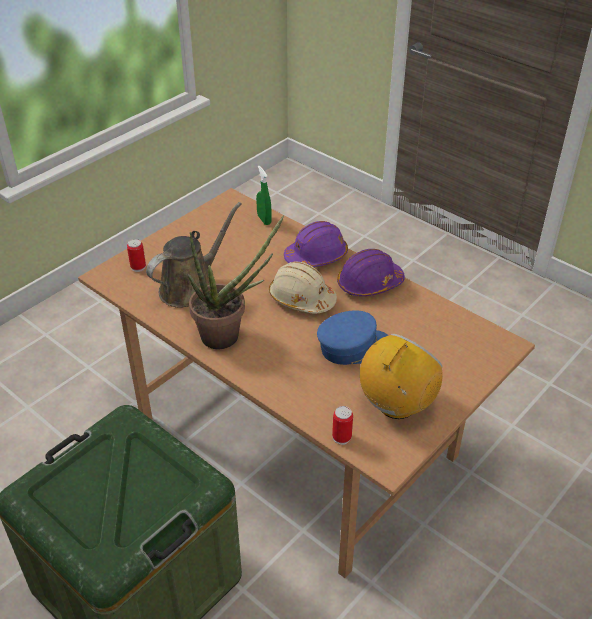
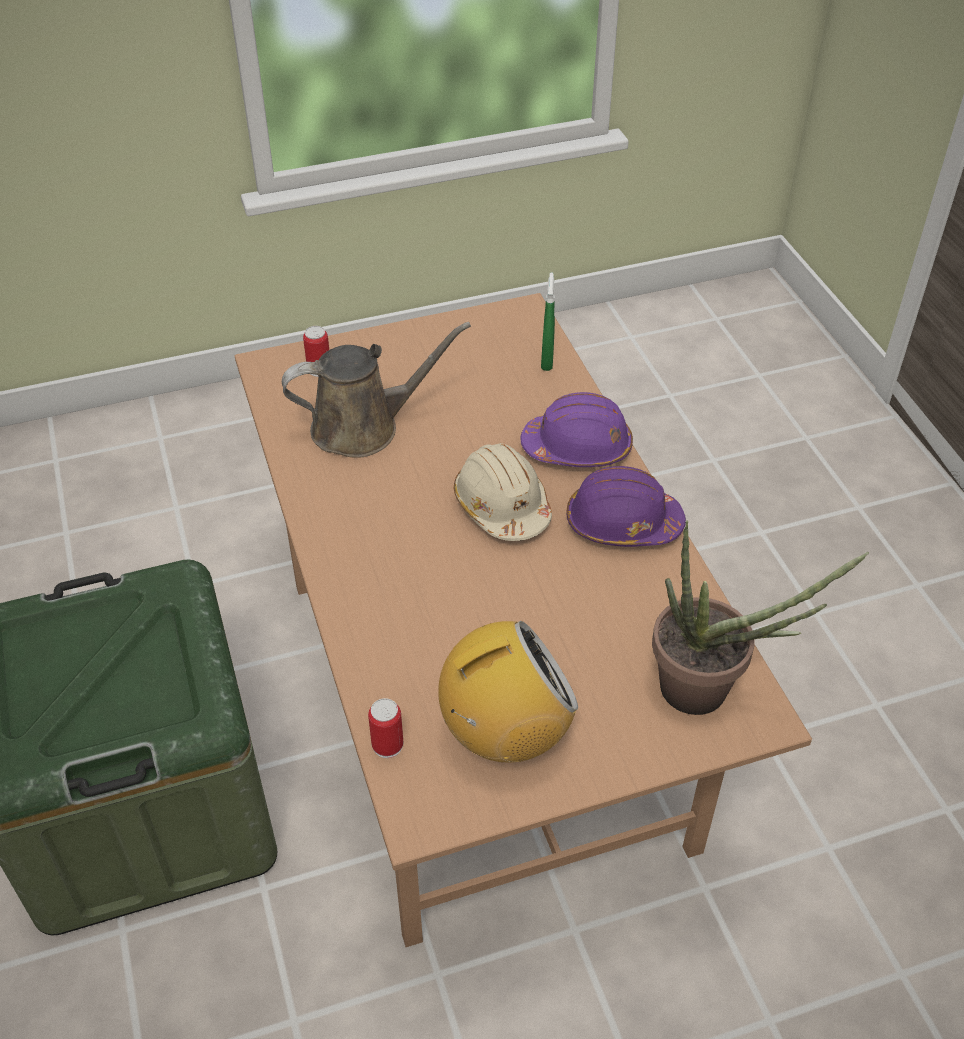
camera: 30 degrees right, 5 degrees up
potted plant [187,216,284,349] -> potted plant moved to [652,521,869,715]
blue cap [317,310,388,365] -> none

